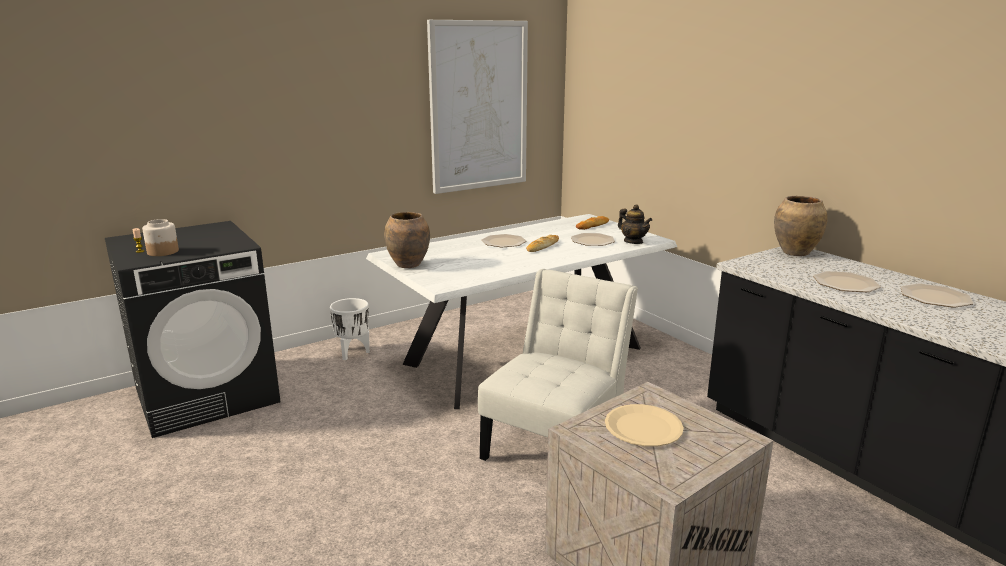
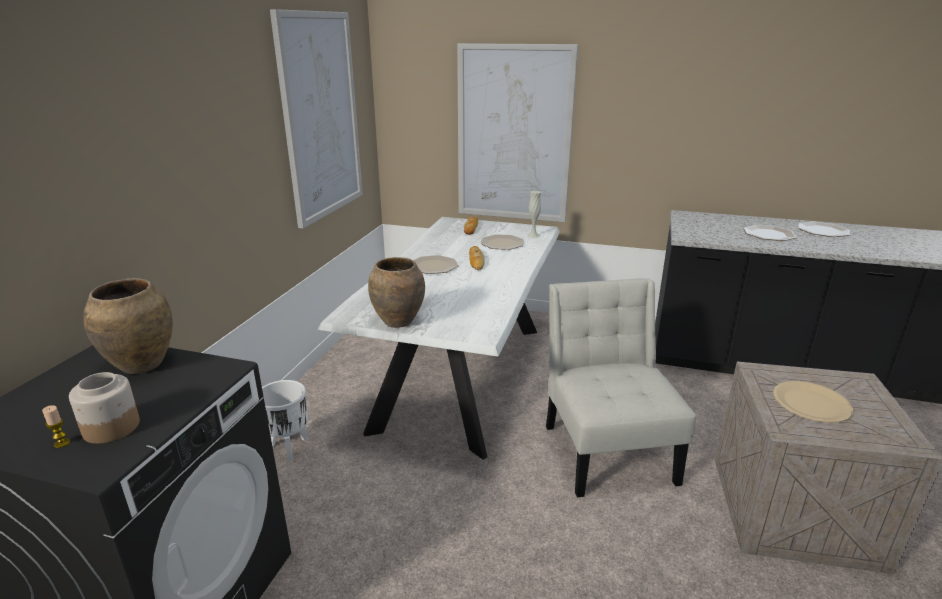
camera: 40 degrees left, 5 degrees up
teapot [618,204,652,244] -> white vase [527,191,541,238]
brown vase [774,196,827,256] -> brown vase moved to [83,278,173,374]
none -> picture [457,43,578,222]

